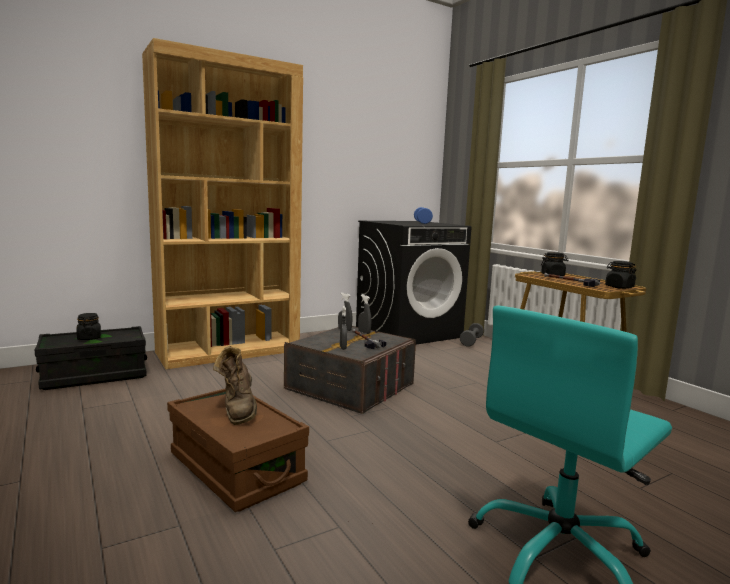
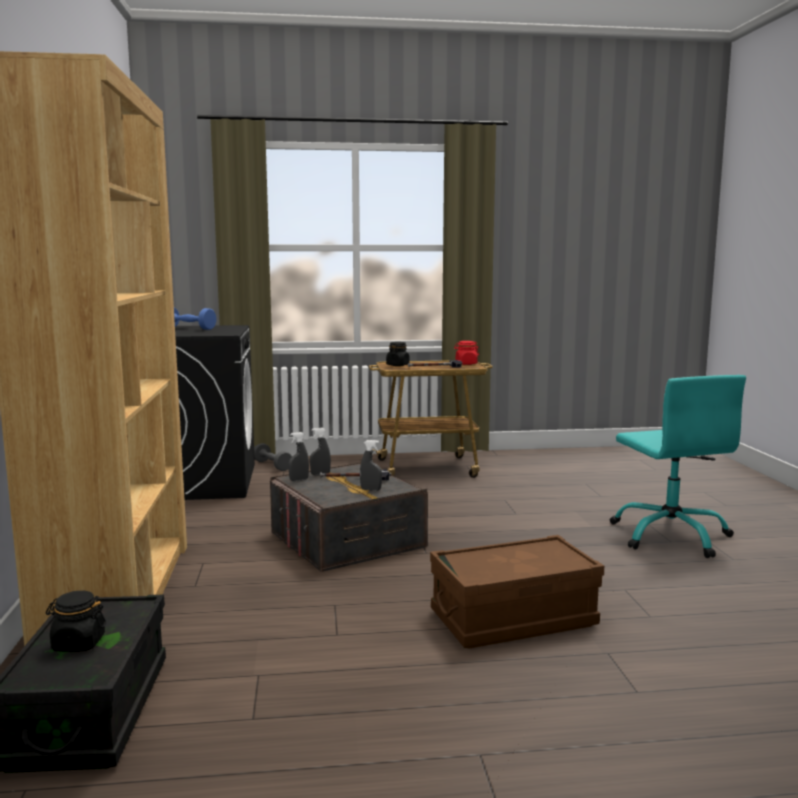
camera: 65 degrees left, 0 degrees up
brown boot [213,346,257,425] -> none
black jar [605,261,637,289] -> red jar [454,341,479,365]

